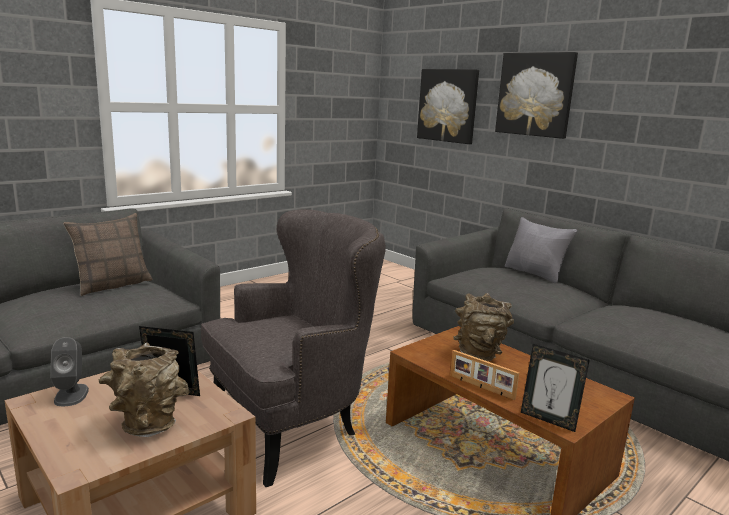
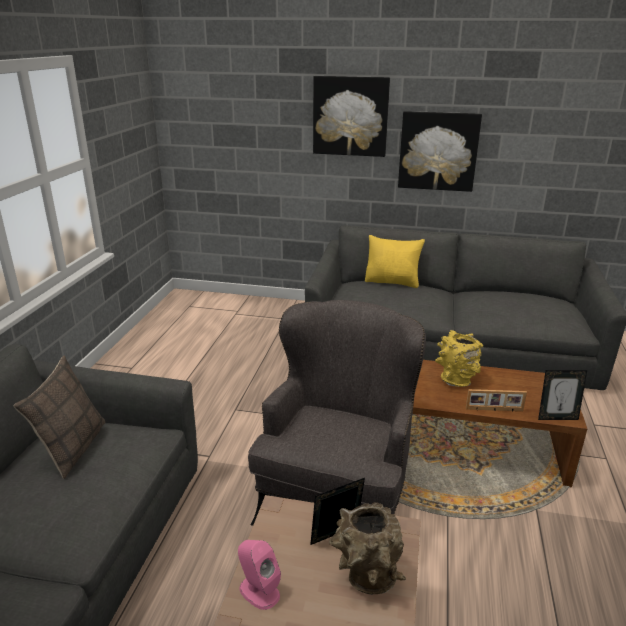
camera: 35 degrees left, 10 degrees up
grey speaker [50,337,89,406] -> pink speaker [238,540,281,610]
picture [417,69,479,144] -> picture moved to [398,111,482,192]
brown vase [453,293,514,361] -> yellow vase [435,330,483,387]
grey pillow [505,217,577,283] -> yellow pillow [365,235,425,288]

